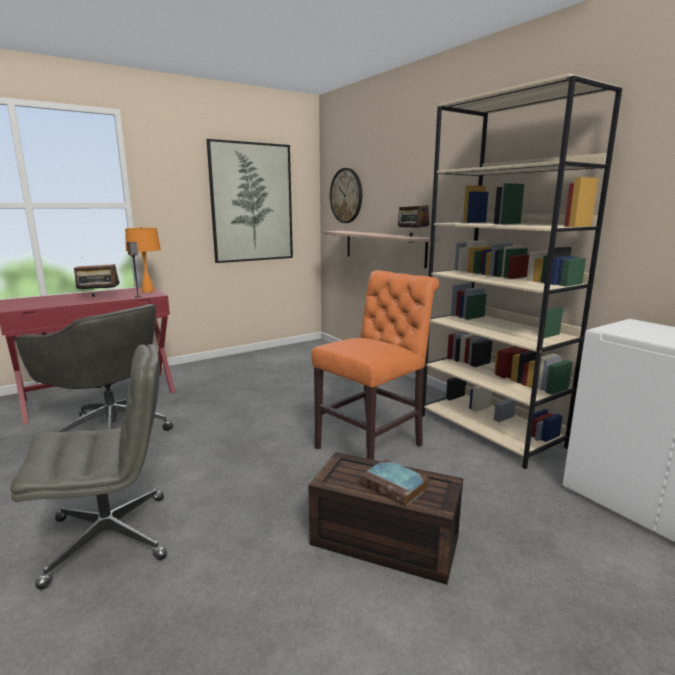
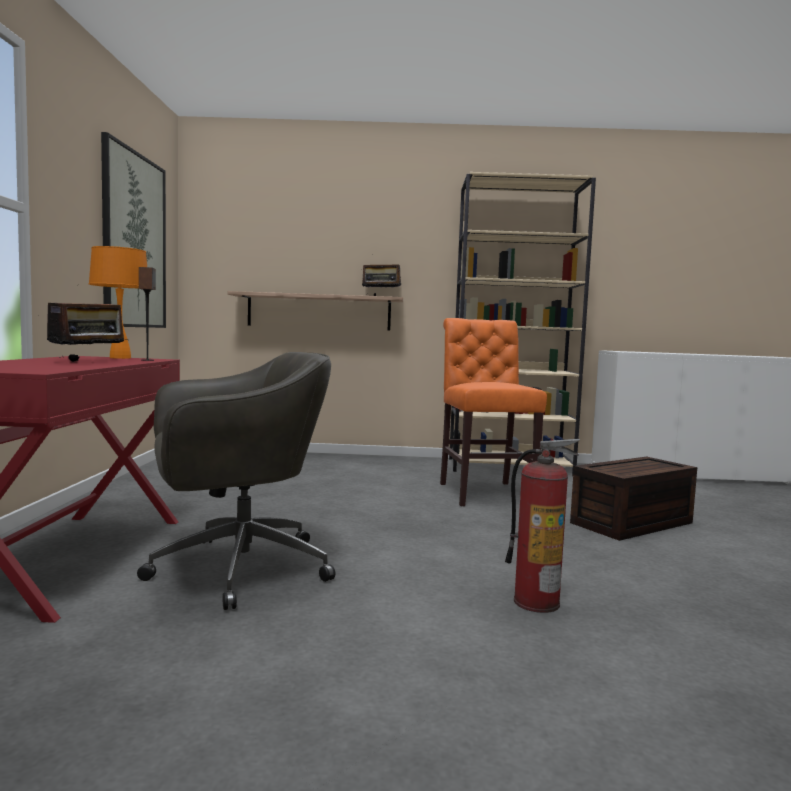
camera: 55 degrees left, 10 degrees down
grey office chair [11,344,167,590] -> fire extinguisher [505,439,580,613]
wall clock [330,168,362,223] -> none
book [361,459,429,507] -> none

